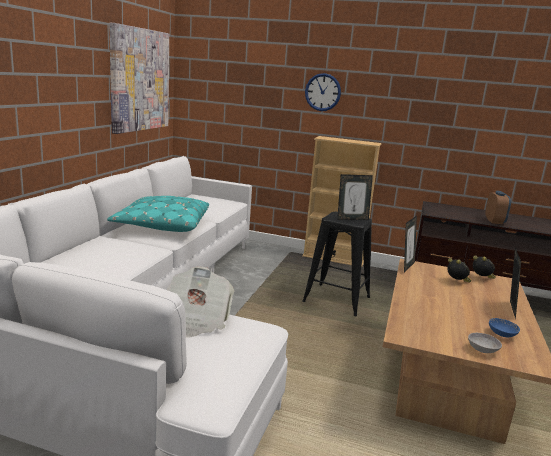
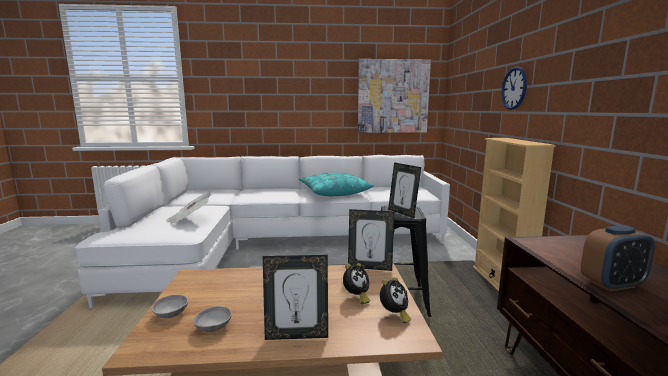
camera: 70 degrees right, 5 degrees down
blue bowl [489,318,520,337] -> grey bowl [193,306,232,332]

